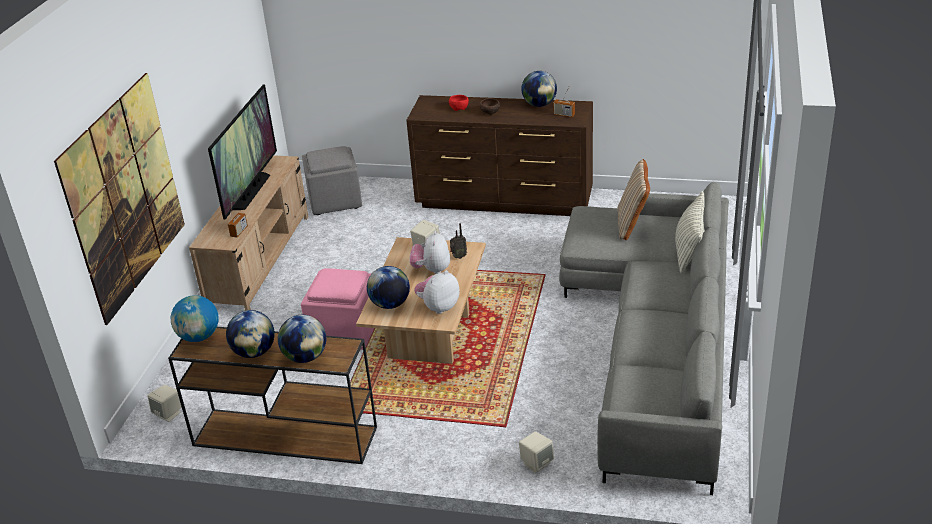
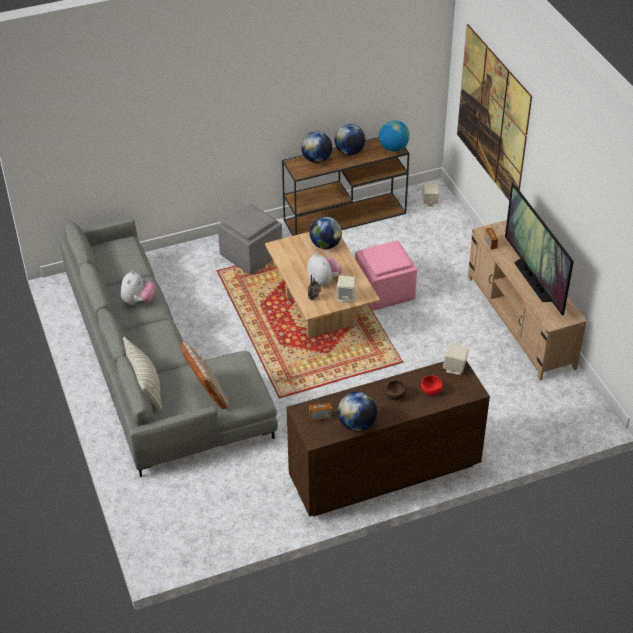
camera: 145 degrees right, 10 degrees up
grey ottoman [302,146,362,215] -> grey ottoman moved to [218,204,282,275]
plush toy [414,270,460,314] -> plush toy moved to [121,270,155,305]
beige speaker [519,431,554,473] -> beige speaker moved to [443,343,469,375]

